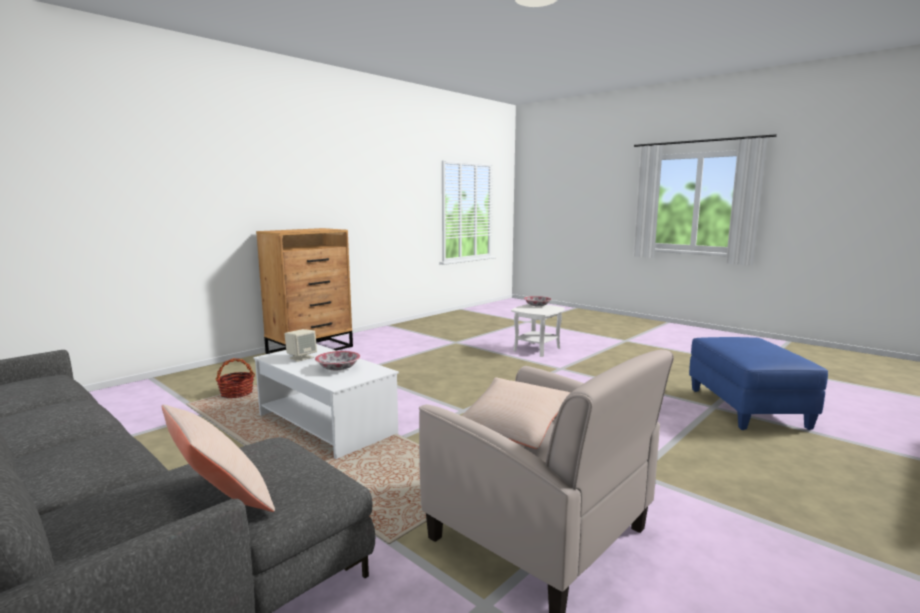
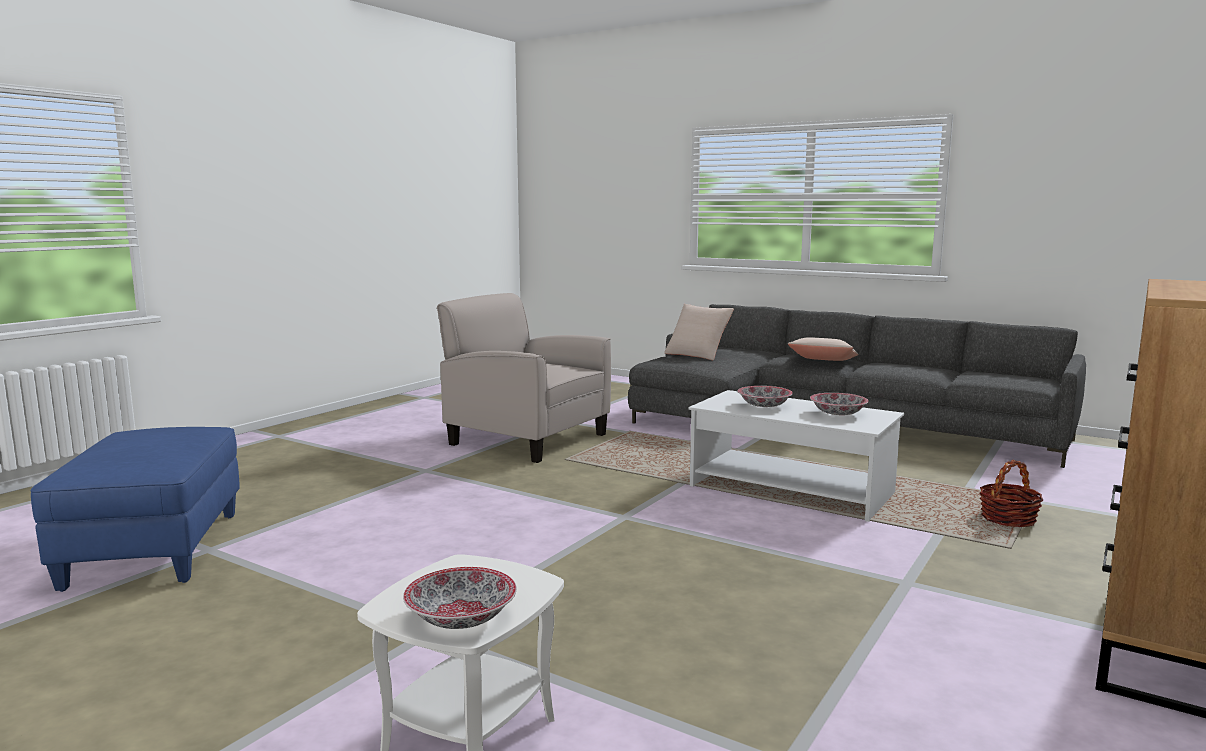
camera: 170 degrees right, 0 degrees up
beige speaker [285,329,317,362] -> bowl [810,393,869,415]
beige pillow [462,378,570,449] -> beige pillow moved to [788,337,858,361]

